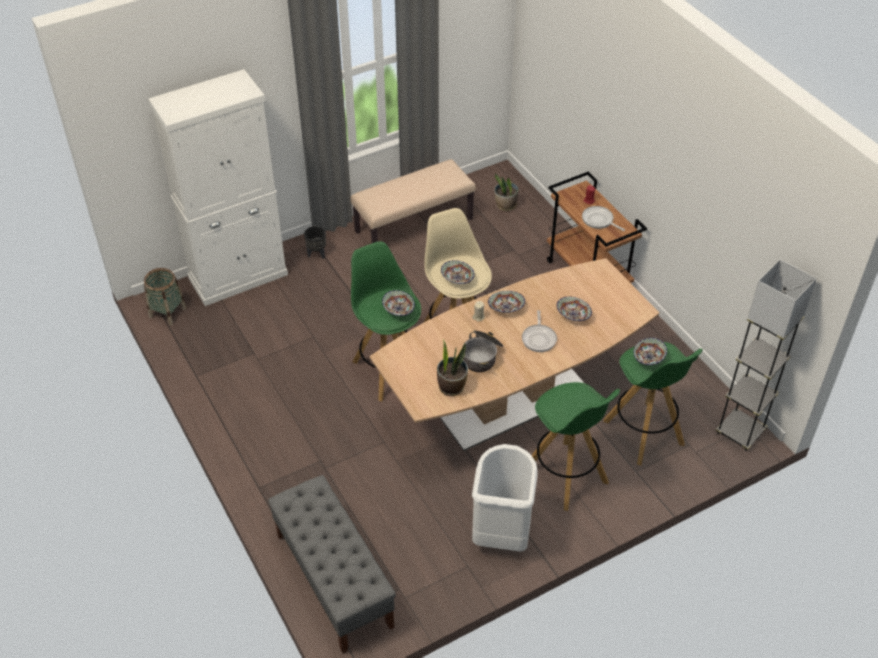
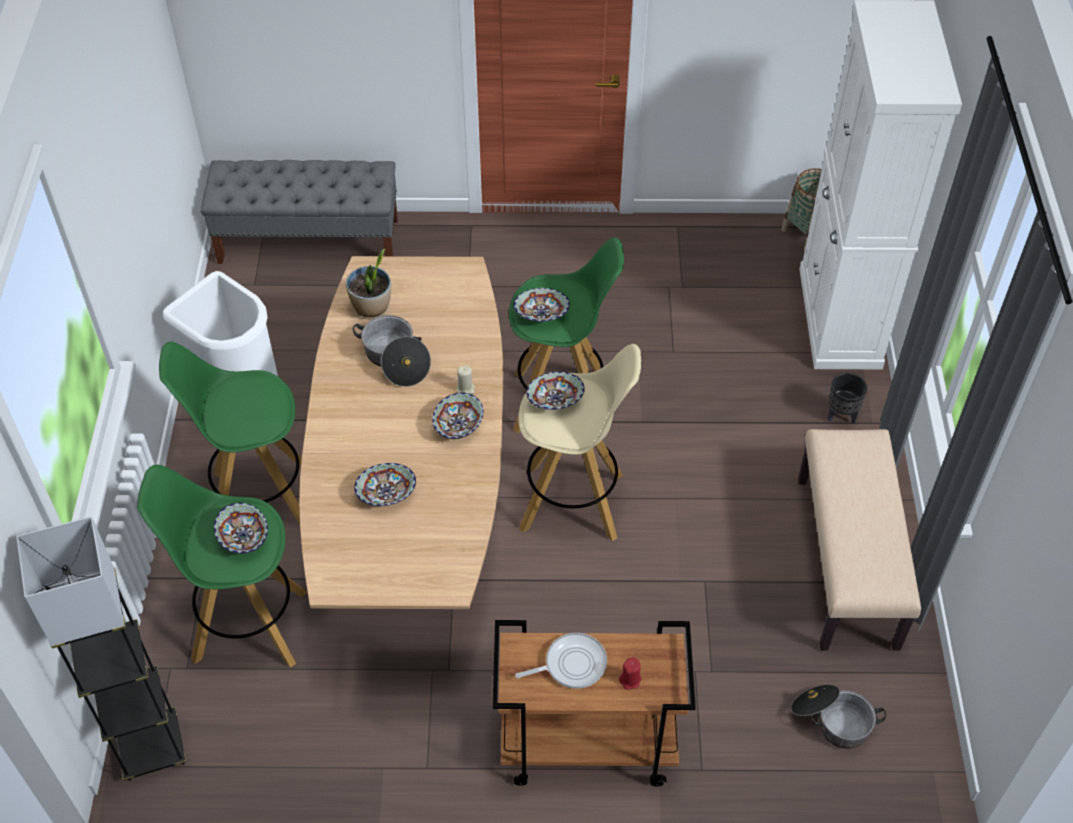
camera: 120 degrees right, 5 degrees up
potted plant [494,173,518,211] -> cooking pot [791,684,887,749]
frying pan [522,310,557,352] -> none

